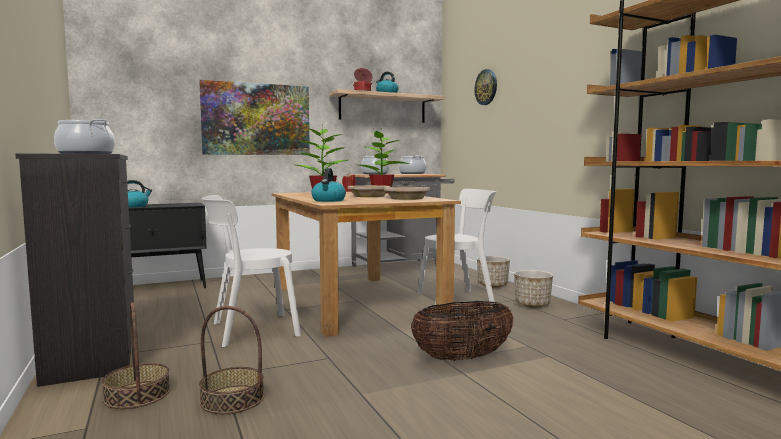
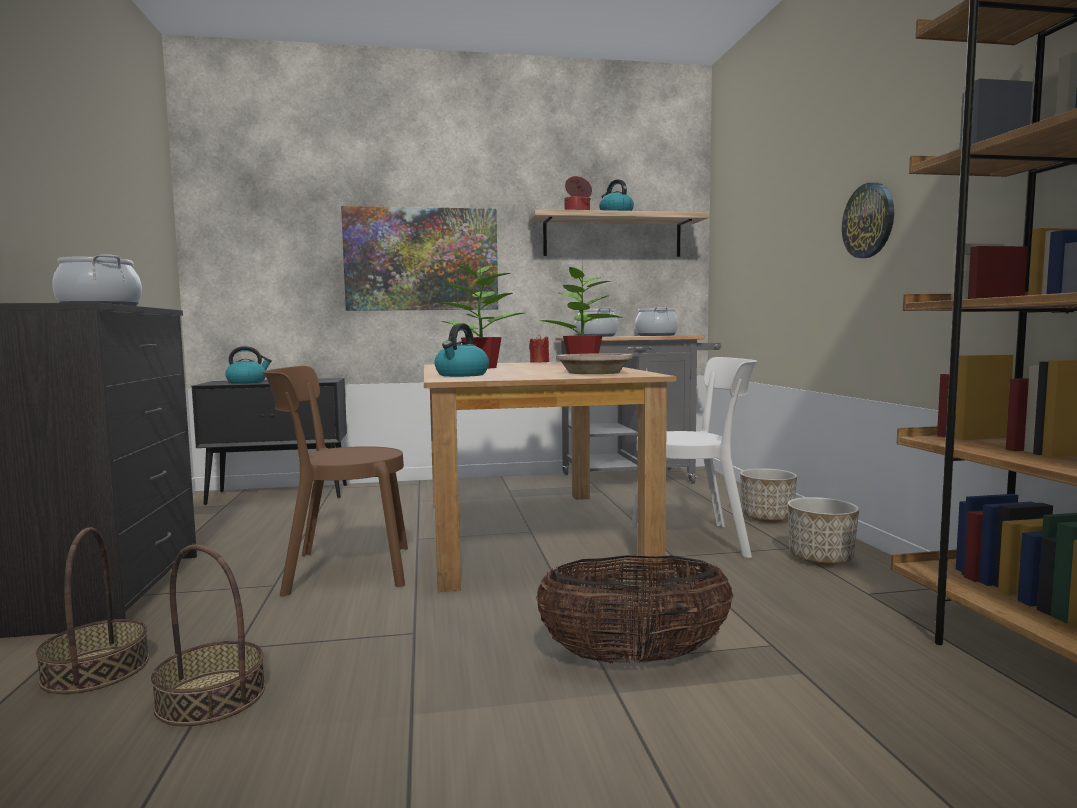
camera: 15 degrees right, 0 degrees up
white chair [202,195,301,347] -> brown chair [263,366,408,596]
beige bowl [348,185,391,197] -> none
wall clock [474,69,497,105] -> wall clock moved to [842,183,894,258]

